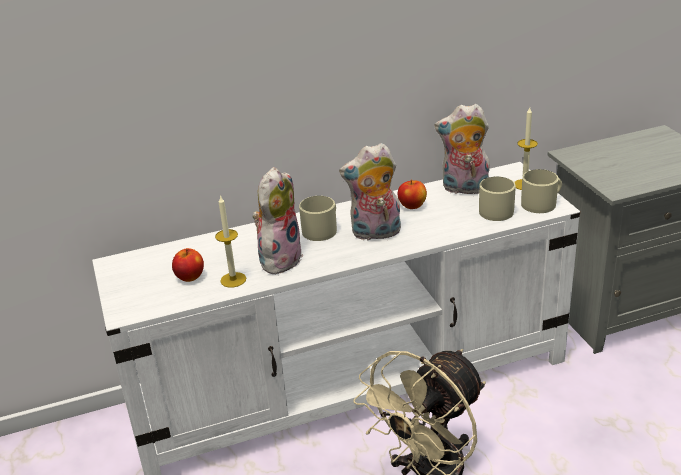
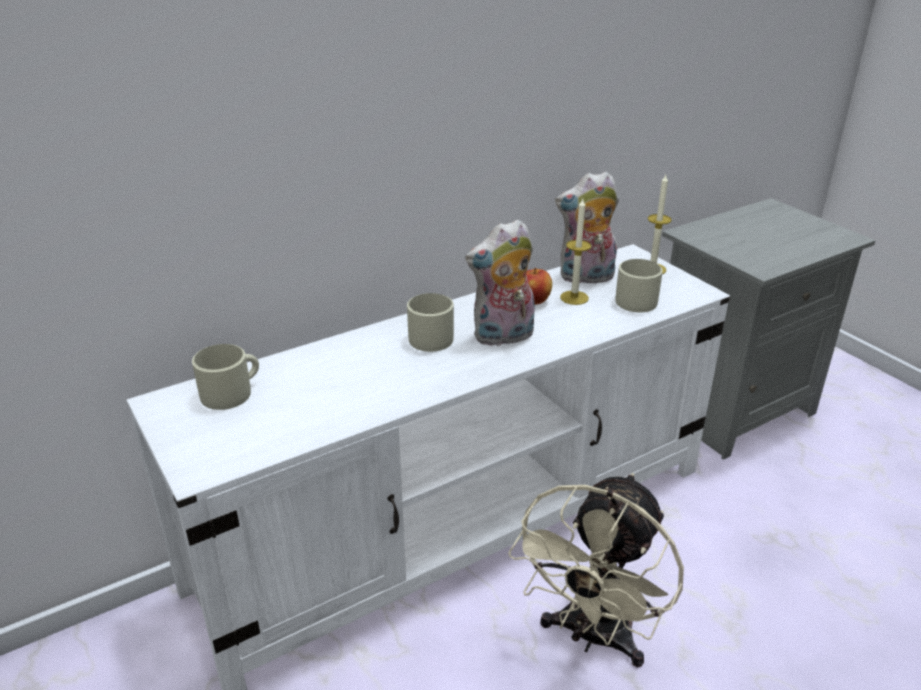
camera: 15 degrees left, 0 degrees up
apple [172,248,204,282] -> none
candle [215,195,246,288] -> candle moved to [560,197,591,305]
plush toy [253,167,303,274] -> none
beige mug [521,169,562,213] -> beige mug moved to [192,344,259,410]

